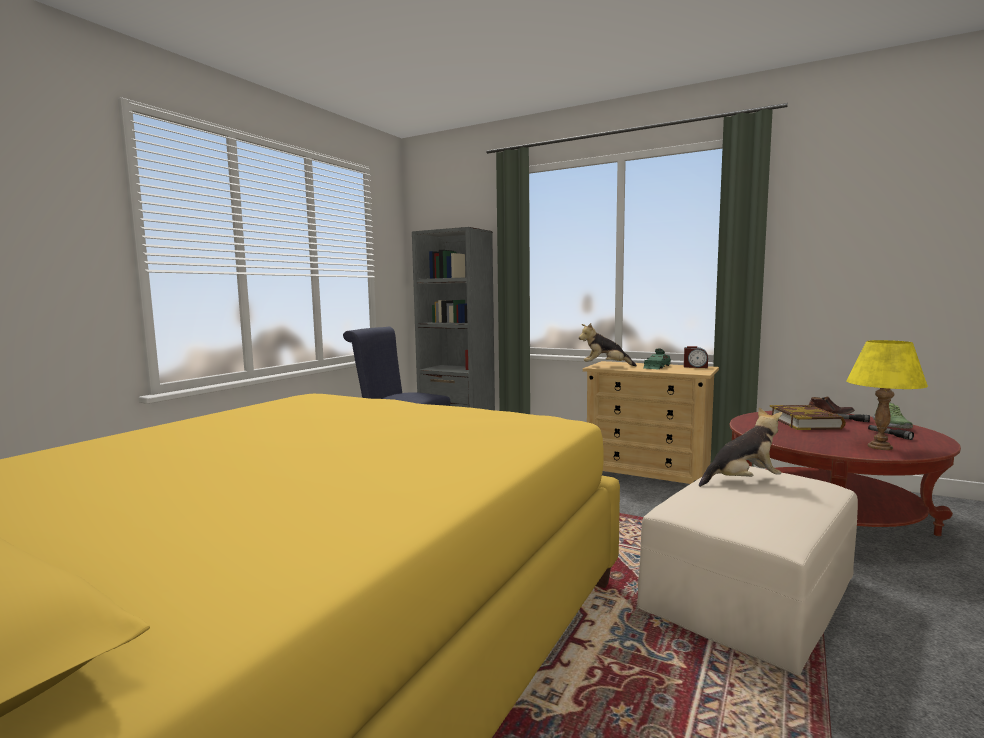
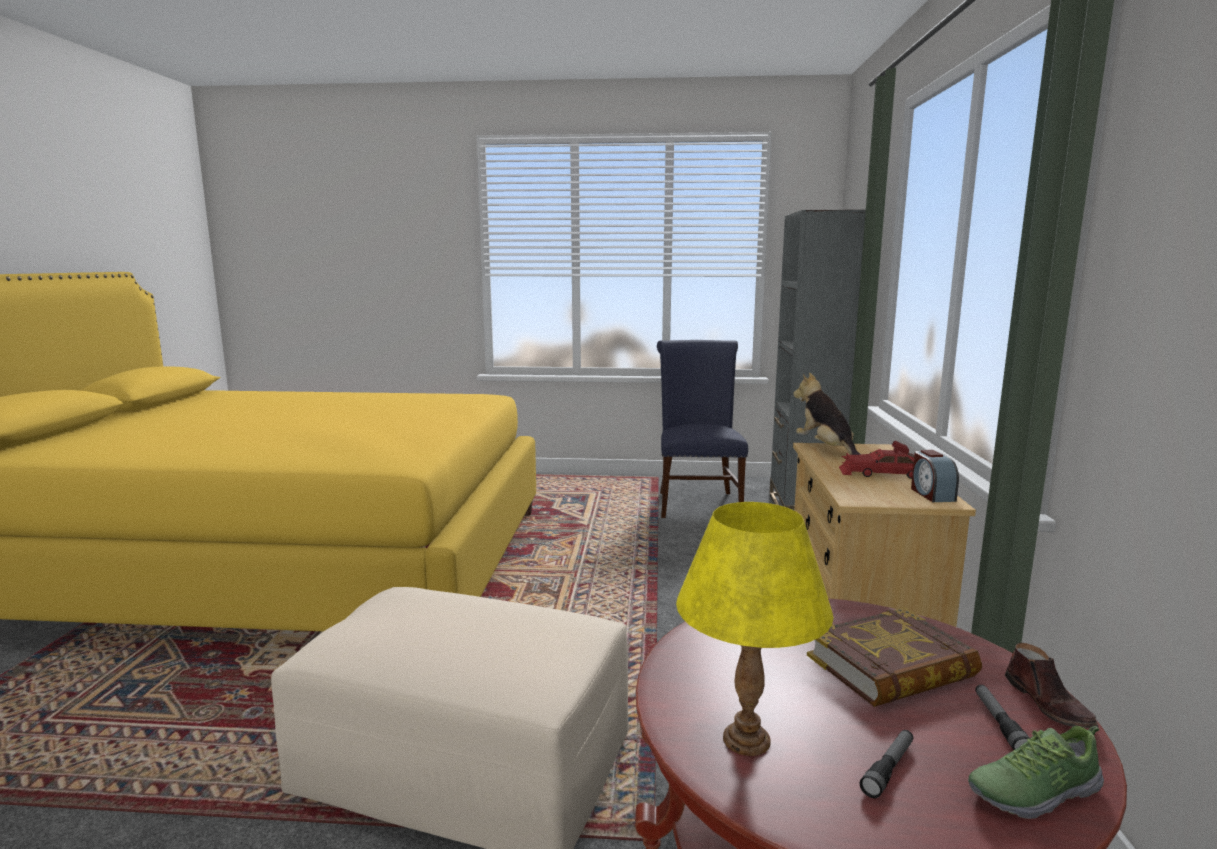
camera: 65 degrees right, 5 degrees up
green toy car [643,348,671,369] -> red toy car [839,441,914,479]
plush toy [699,407,782,487] -> none

